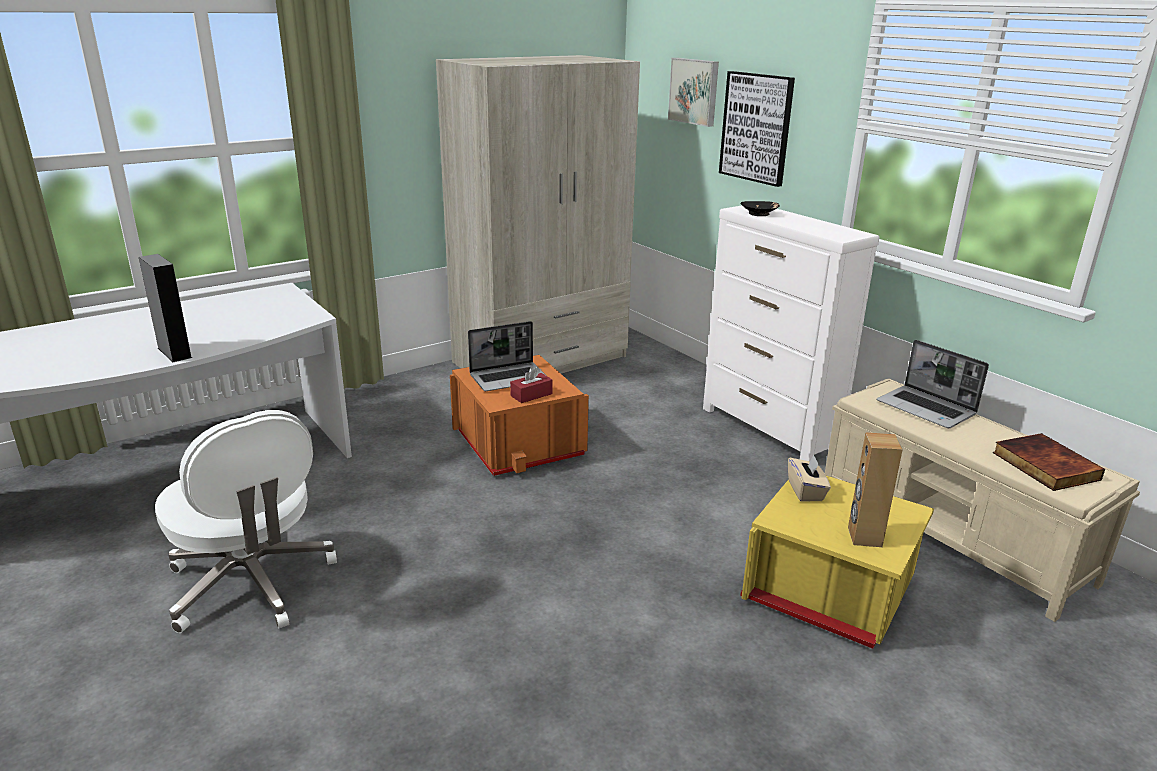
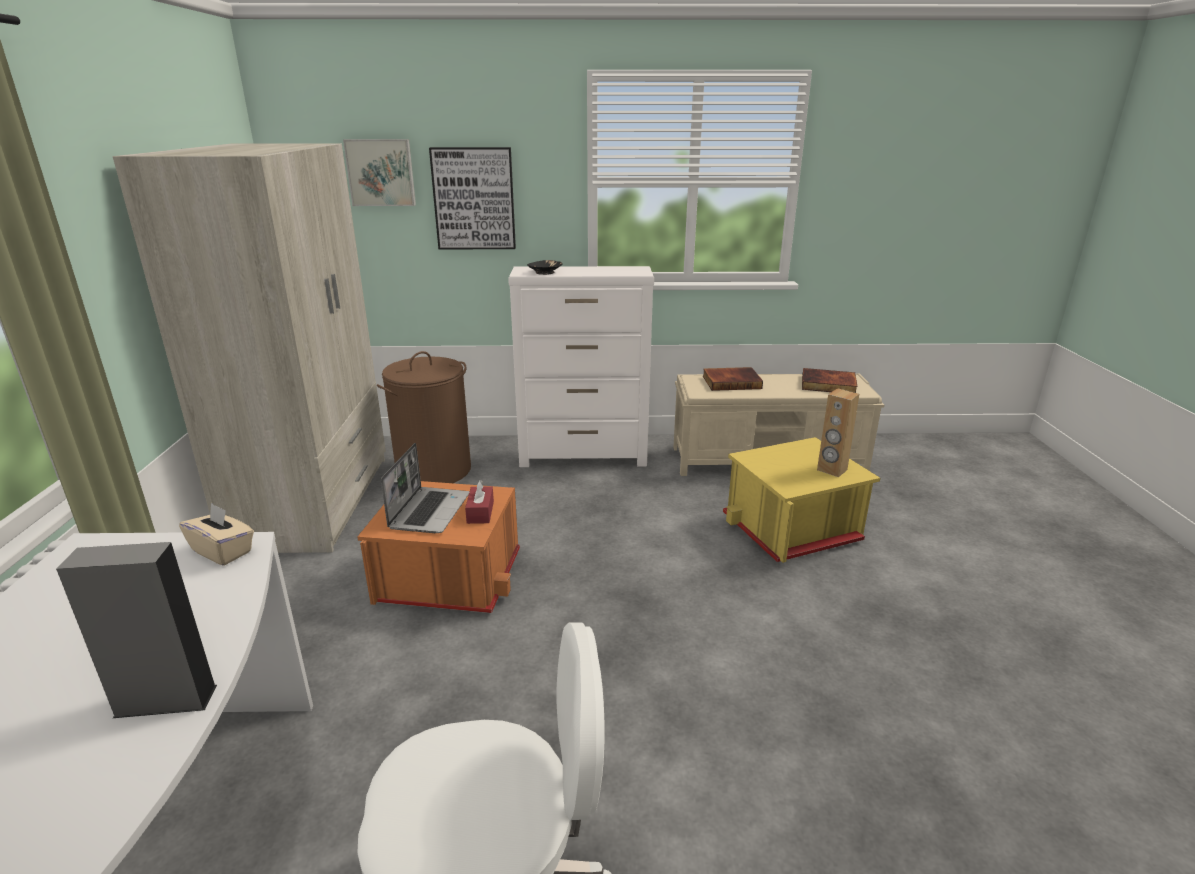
camera: 55 degrees left, 0 degrees up
beige tissue box [788,455,831,502] -> beige tissue box moved to [179,503,254,566]
laptop [877,340,989,428] -> book [703,367,763,391]
none -> brown laundry basket [377,351,471,483]

